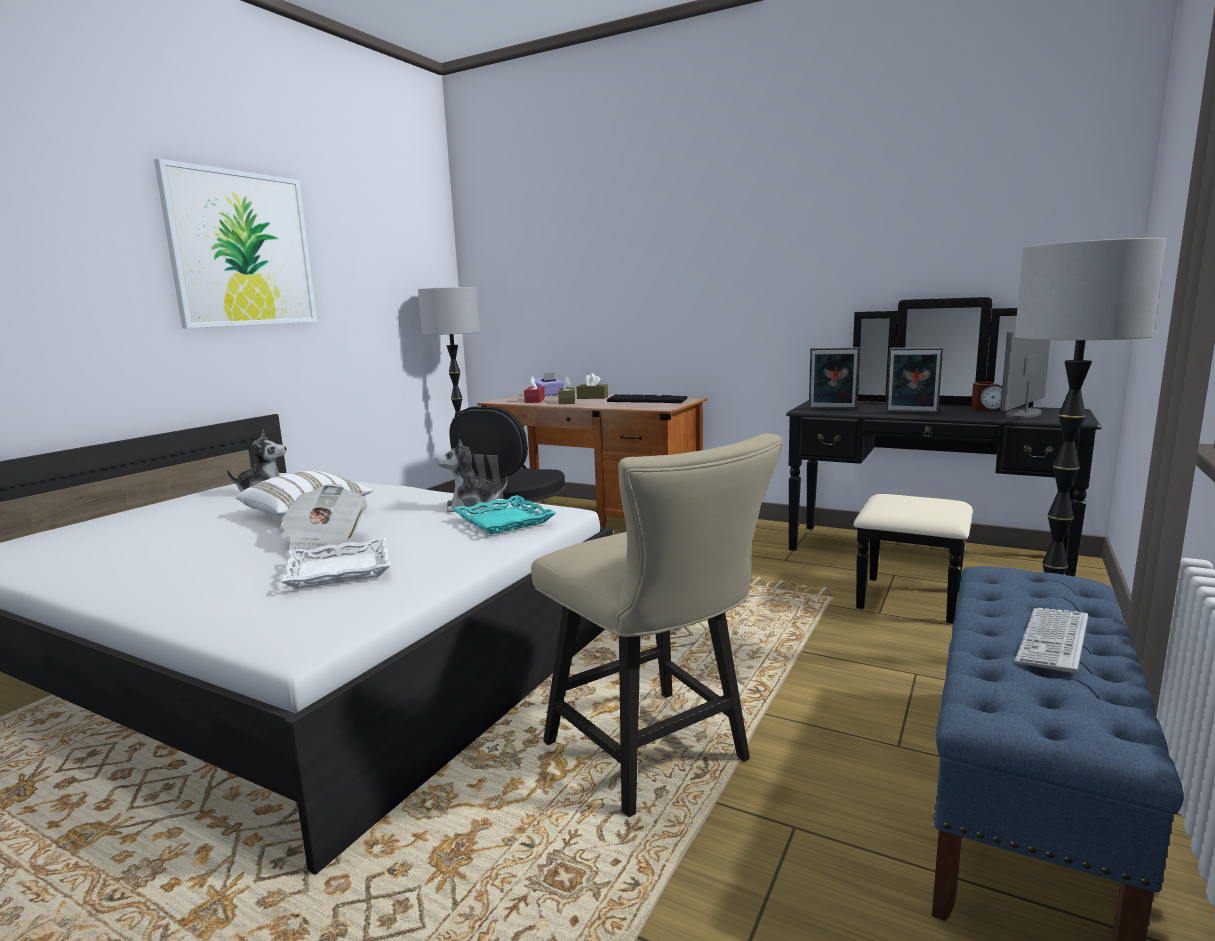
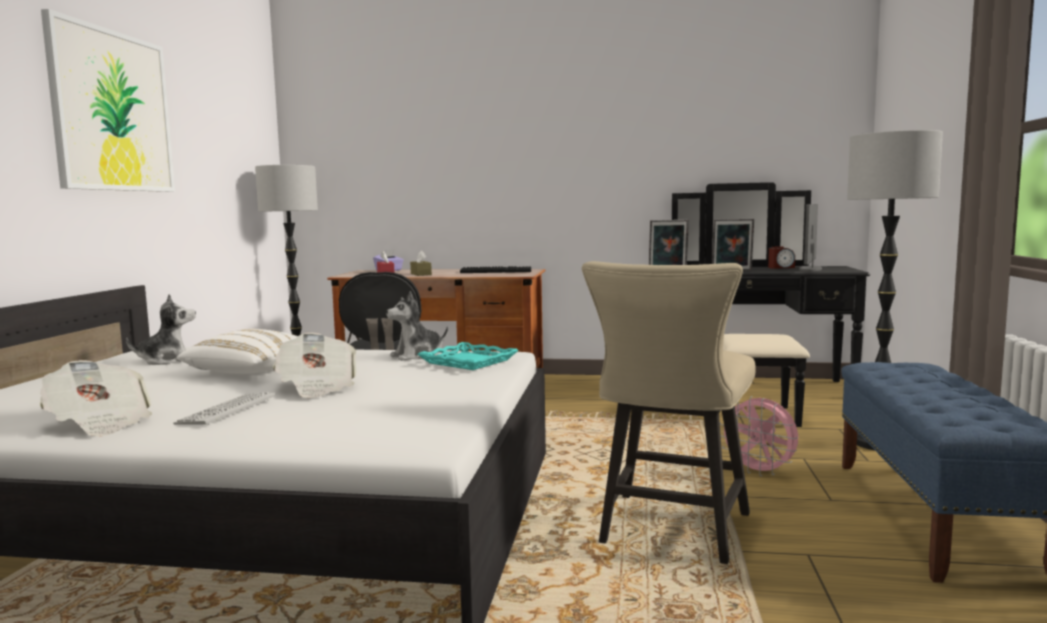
camera: 20 degrees left, 5 degrees down
white tray [280,537,391,589] -> none
beige chair [531,433,783,817] -> beige chair turned 75 degrees clockwise [582,261,756,564]
brown tissue box [577,373,608,399] -> none
keyboard [1014,608,1088,673] -> keyboard moved to [173,392,275,425]
none -> newspaper [39,360,152,436]
none -> pink fan [720,396,798,477]

